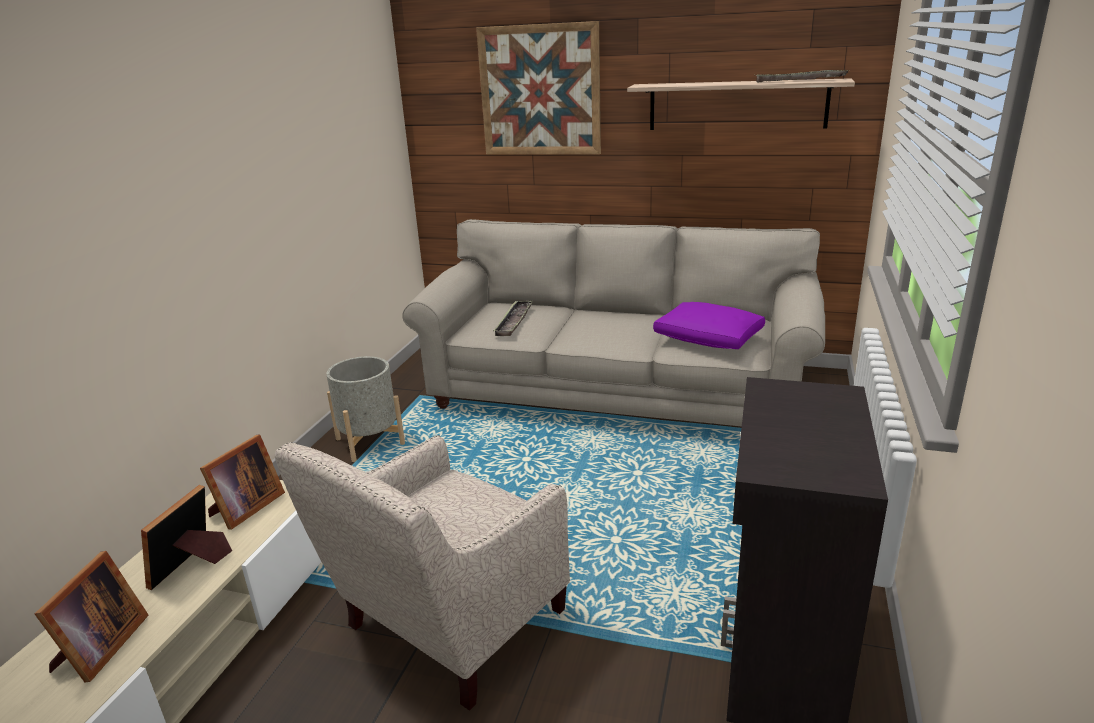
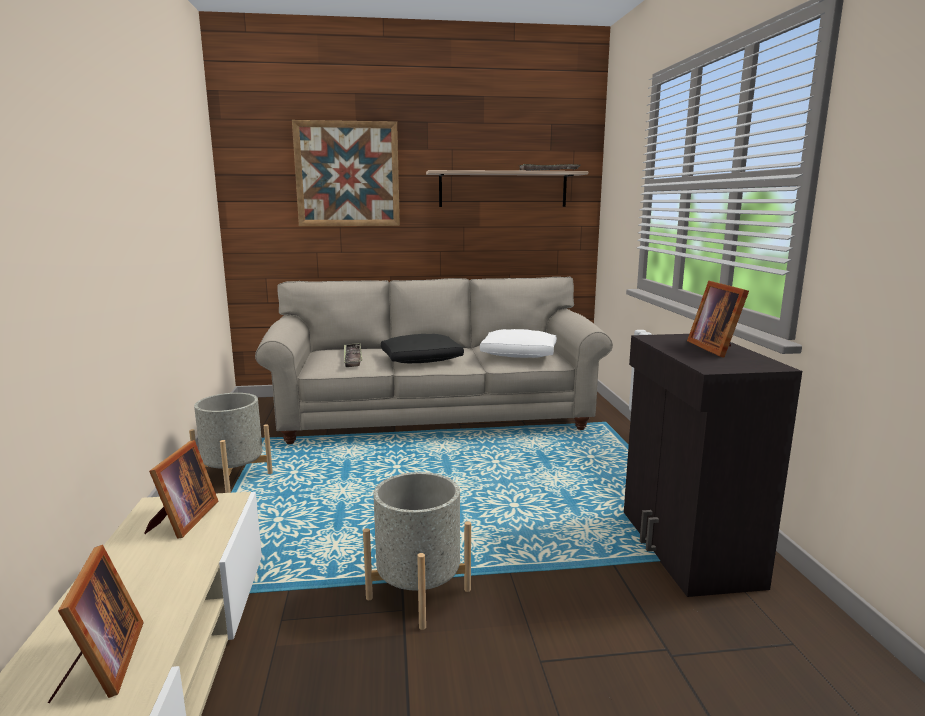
camera: 25 degrees left, 10 degrees down
picture frame [141,485,232,590] -> picture frame moved to [687,281,749,358]
beige armchair [275,435,570,710] -> grey planter [363,472,471,630]
purple pillow [653,302,765,349] -> white pillow [480,329,557,358]
none -> black pillow [381,334,464,364]

